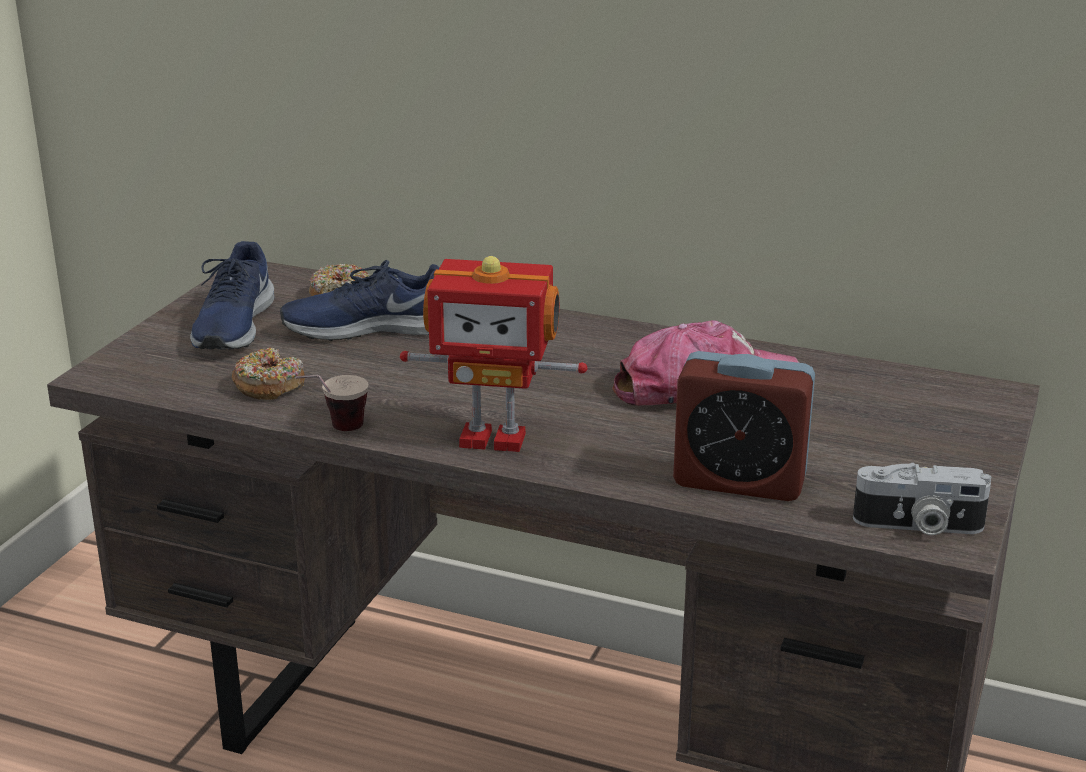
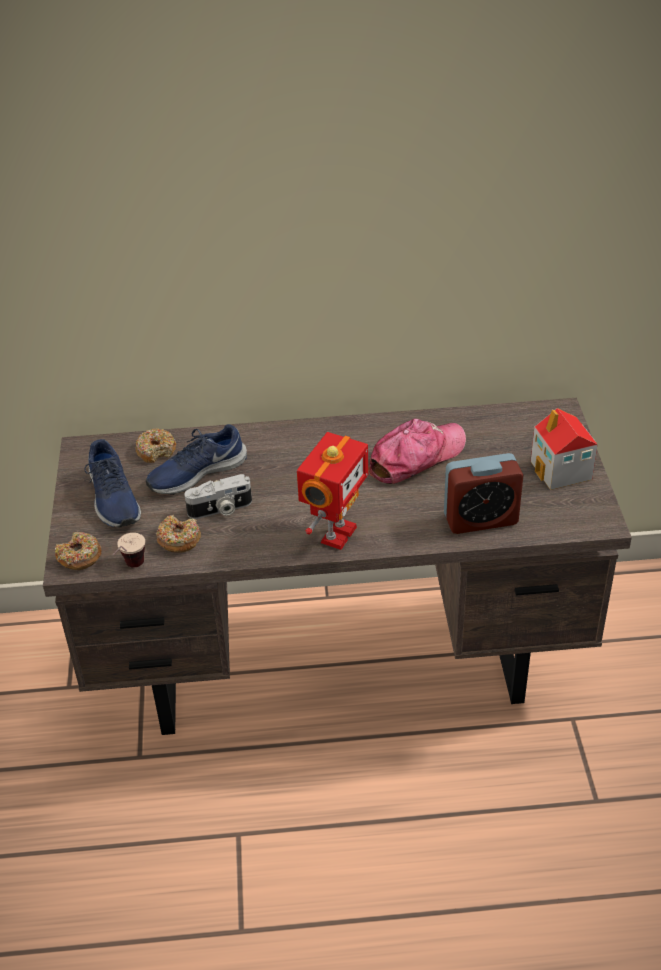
camera: 25 degrees left, 15 degrees up
cup [295,375,368,431] -> cup moved to [113,533,145,568]
toy robot [400,256,588,452] -> toy robot turned 45 degrees counterclockwise [297,432,368,550]
camera [853,463,991,535] -> camera moved to [184,474,252,519]
none -> donut [55,532,102,570]
none -> toy house [531,408,598,490]

